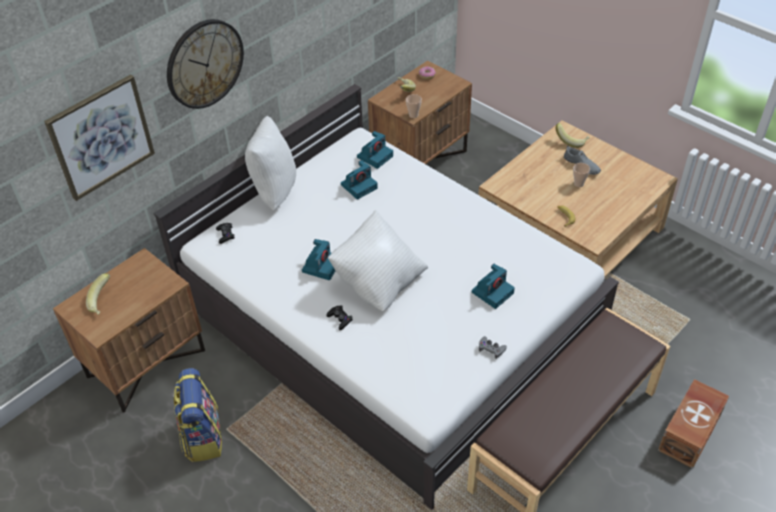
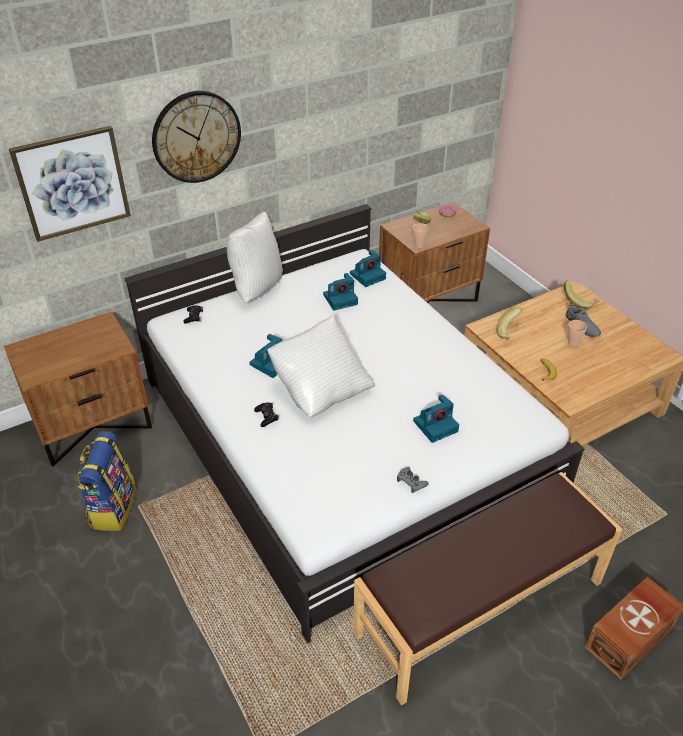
camera: 15 degrees right, 5 degrees down
banana [86,273,110,315] -> banana moved to [497,307,522,341]

